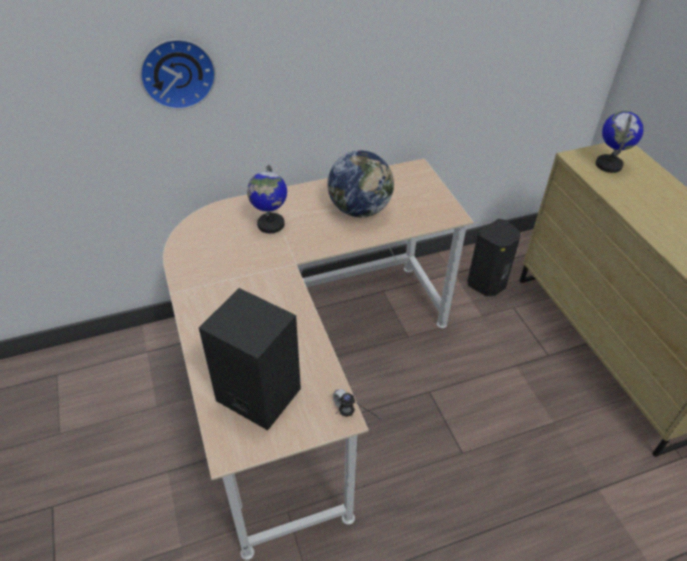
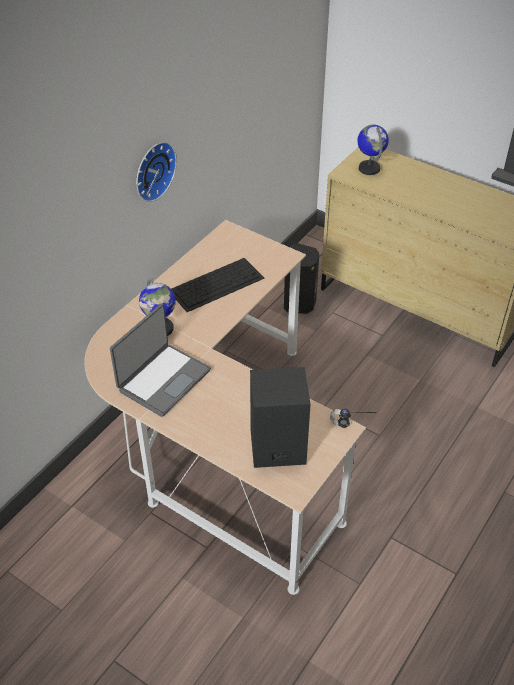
camera: 35 degrees left, 0 degrees up
wall clock [140,39,216,110] -> wall clock moved to [136,142,177,202]
globe [327,150,394,217] -> keyboard [171,258,264,312]
none -> laptop [110,303,211,417]

